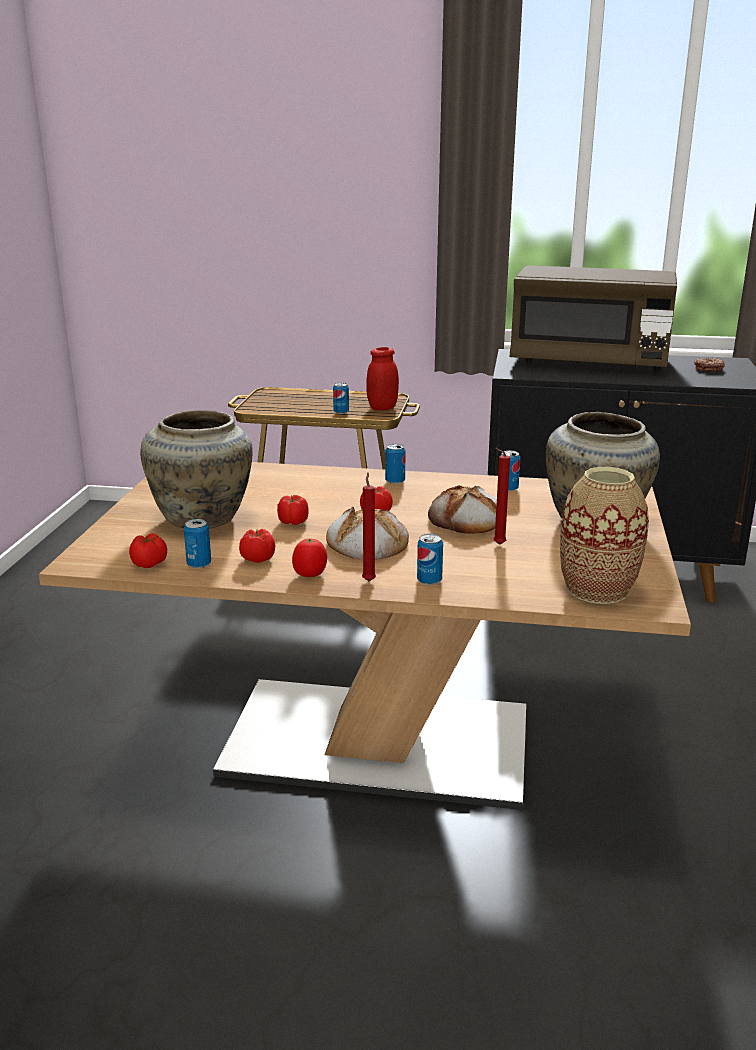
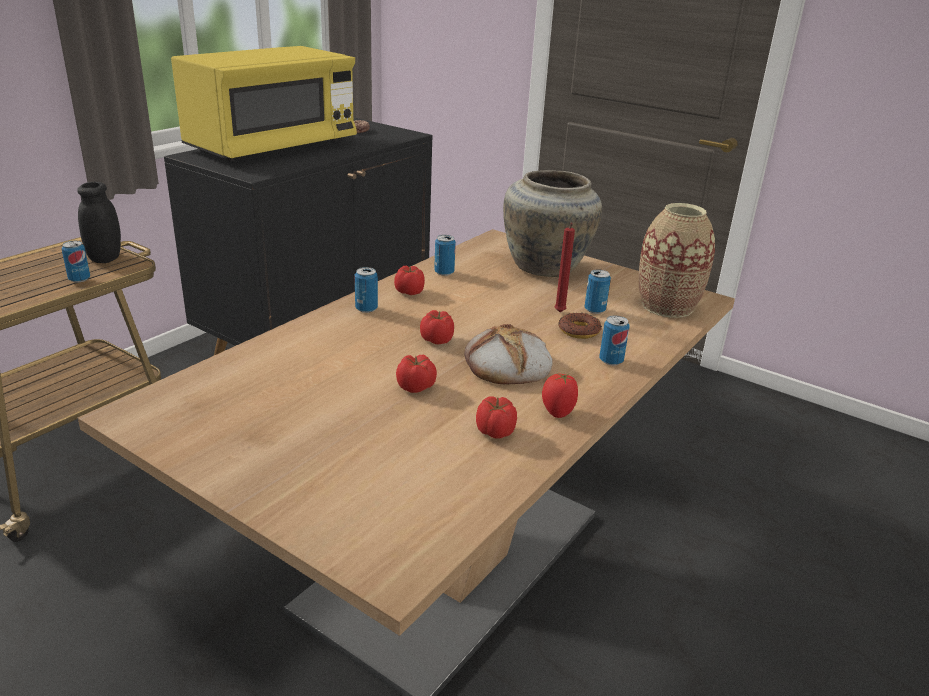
camera: 65 degrees left, 5 degrees up
tomato [129,533,167,568] -> tomato moved to [394,266,425,295]
beige vase [140,410,253,529] -> none
can [184,519,211,569] -> can moved to [585,269,611,314]
red candle [362,472,376,581] -> none
red jar [366,347,399,410] -> black jar [77,181,121,263]
bread [428,485,497,534] -> none
brown microwave [510,265,677,371] -> yellow microwave [171,46,357,161]
none -> donut [558,313,602,339]

